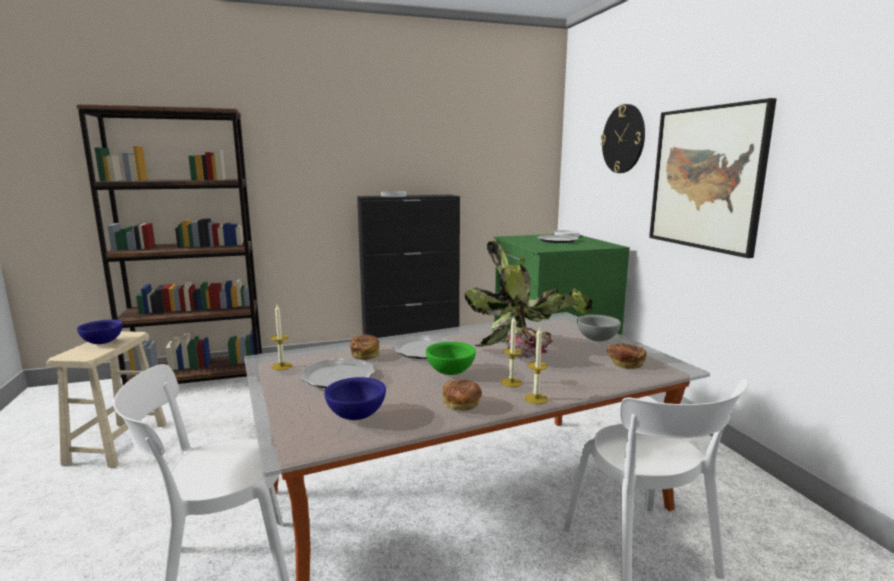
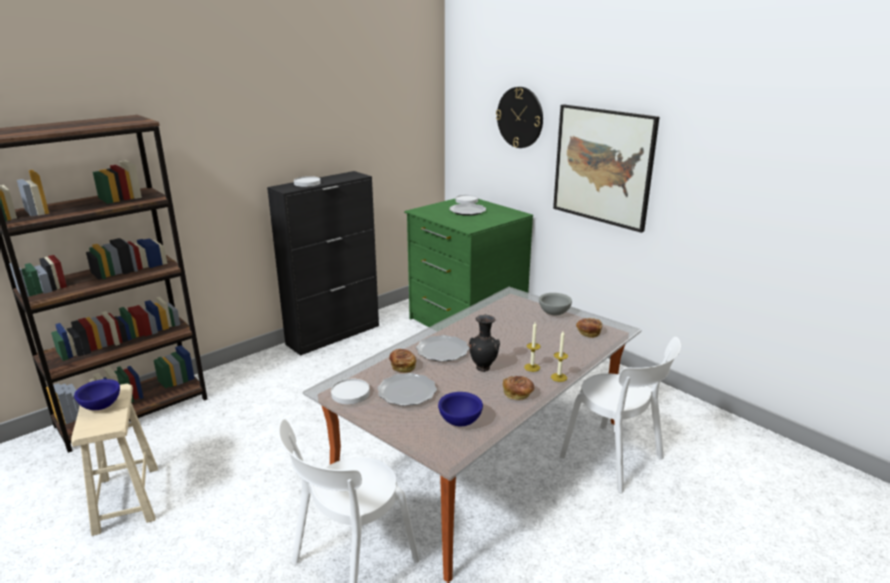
camera: 25 degrees left, 10 degrees up
candle [271,305,292,371] -> white plate [331,379,370,404]
green bowl [426,342,476,375] -> black vase [469,314,500,372]
potted plant [465,241,592,360] -> none

